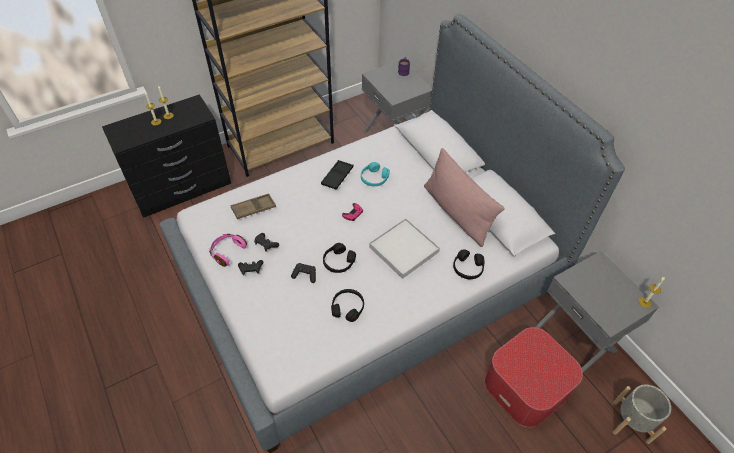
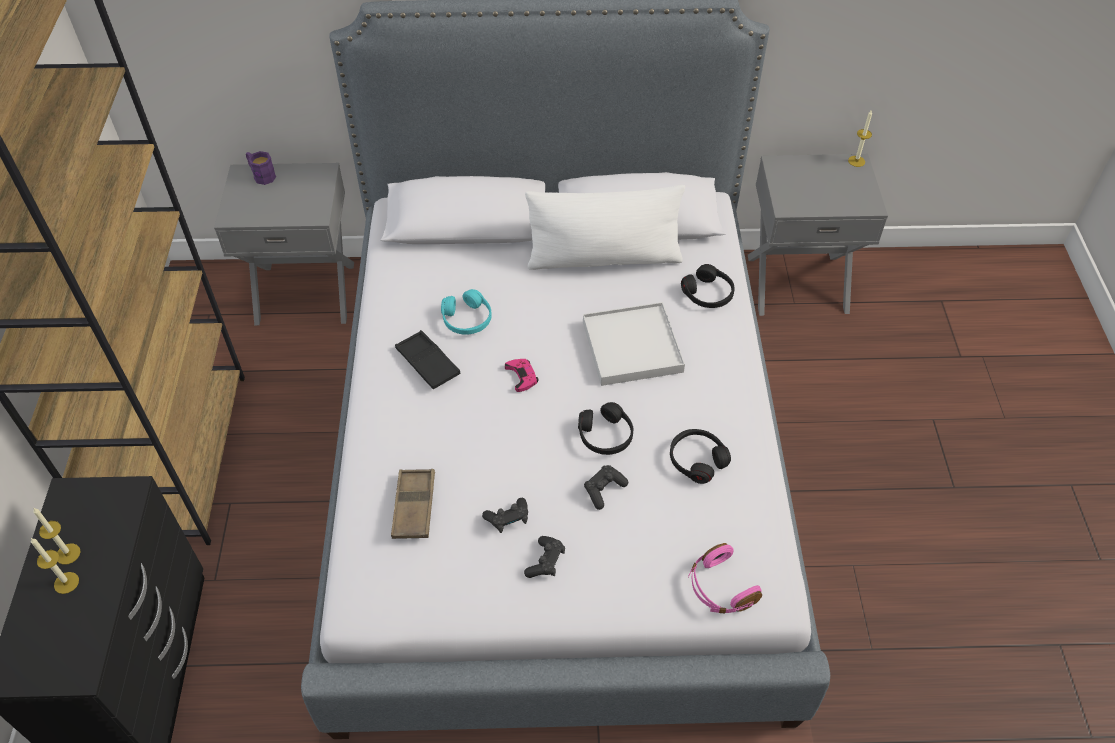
camera: 60 degrees left, 0 degrees up
pink headphones [209,234,247,267] -> pink headphones moved to [688,543,762,614]
pink pillow [424,148,505,247] -> white pillow [525,185,685,270]
ottoman [485,327,583,427] -> none
grey planter [613,384,671,444] -> none

